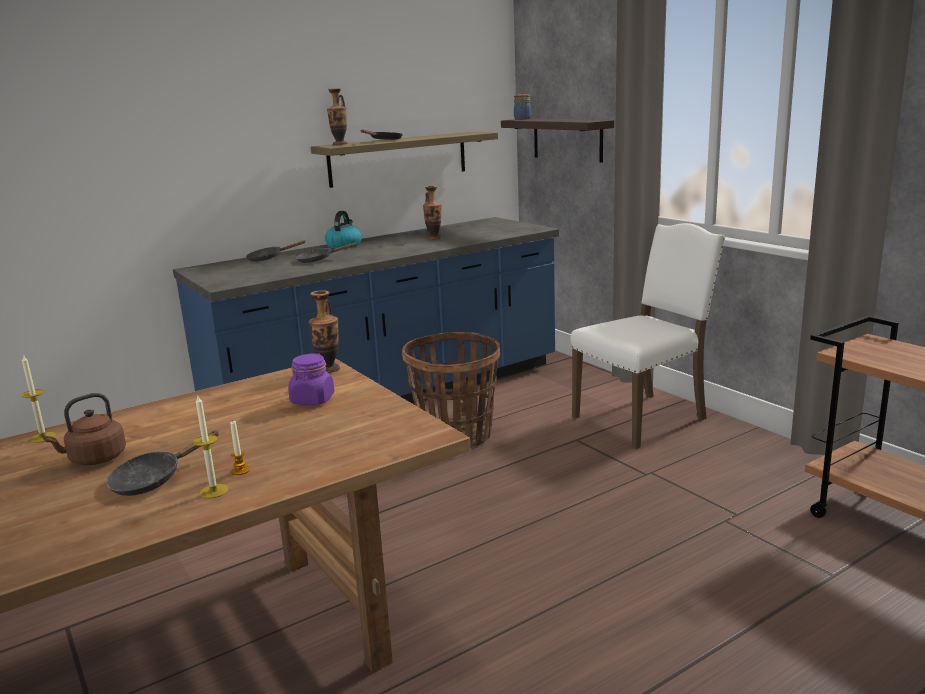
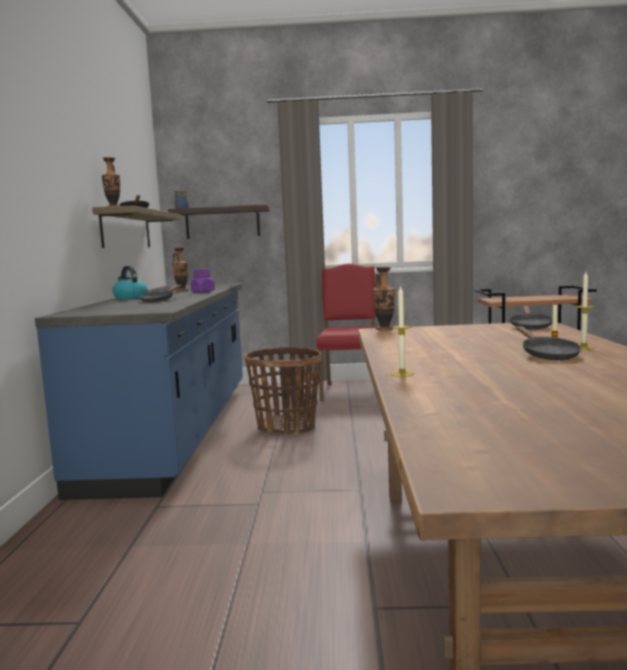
camera: 55 degrees left, 10 degrees down
brown kettle [43,393,126,465] -> none
black frying pan [246,240,305,262] -> black frying pan moved to [509,305,553,330]
purple jar [288,353,334,405] -> purple jar moved to [191,269,215,293]
white chair [571,223,725,449] -> red chair [316,264,376,401]

